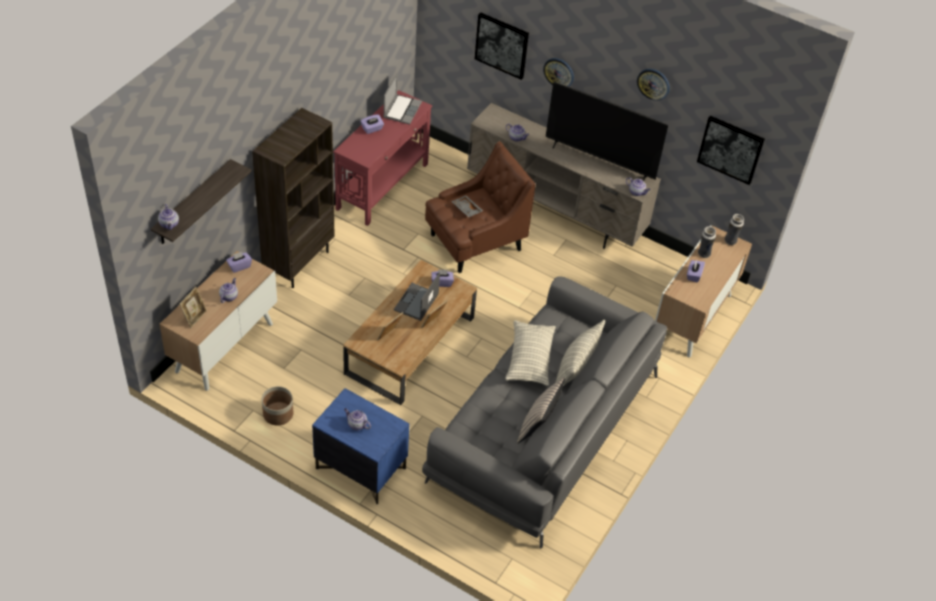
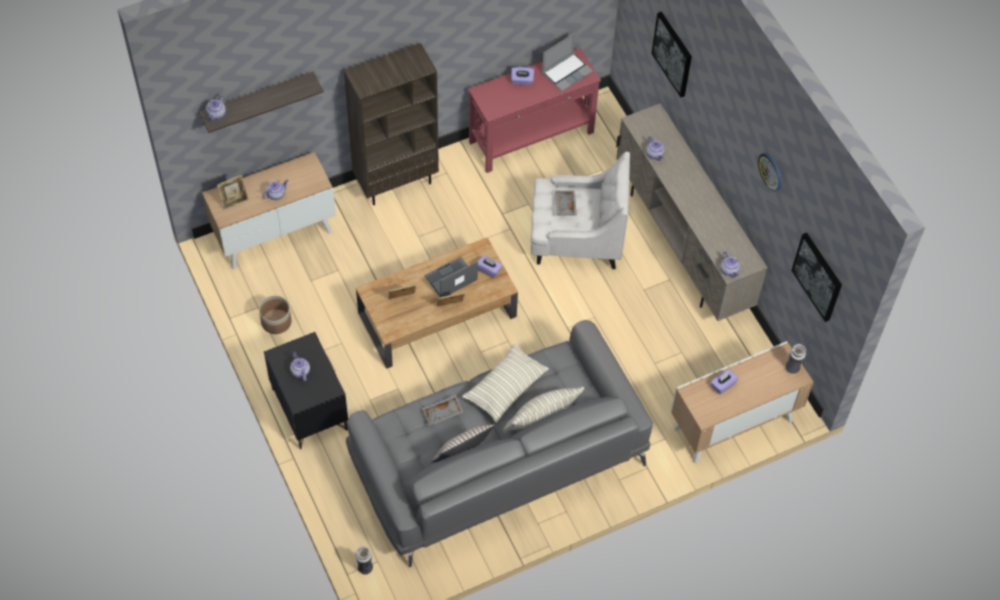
camera: 35 degrees right, 10 degrees up
purple tissue box [226,252,252,273] -> none
blue nightstand [312,388,409,504] -> black nightstand [264,332,348,449]
brown armchair [425,141,536,273] -> white armchair [531,152,630,269]
wall clock [543,58,574,87] -> none
television [546,82,668,181] -> none
vase [698,226,716,258] -> vase moved to [356,546,373,575]
none -> grey tray [422,395,463,426]

